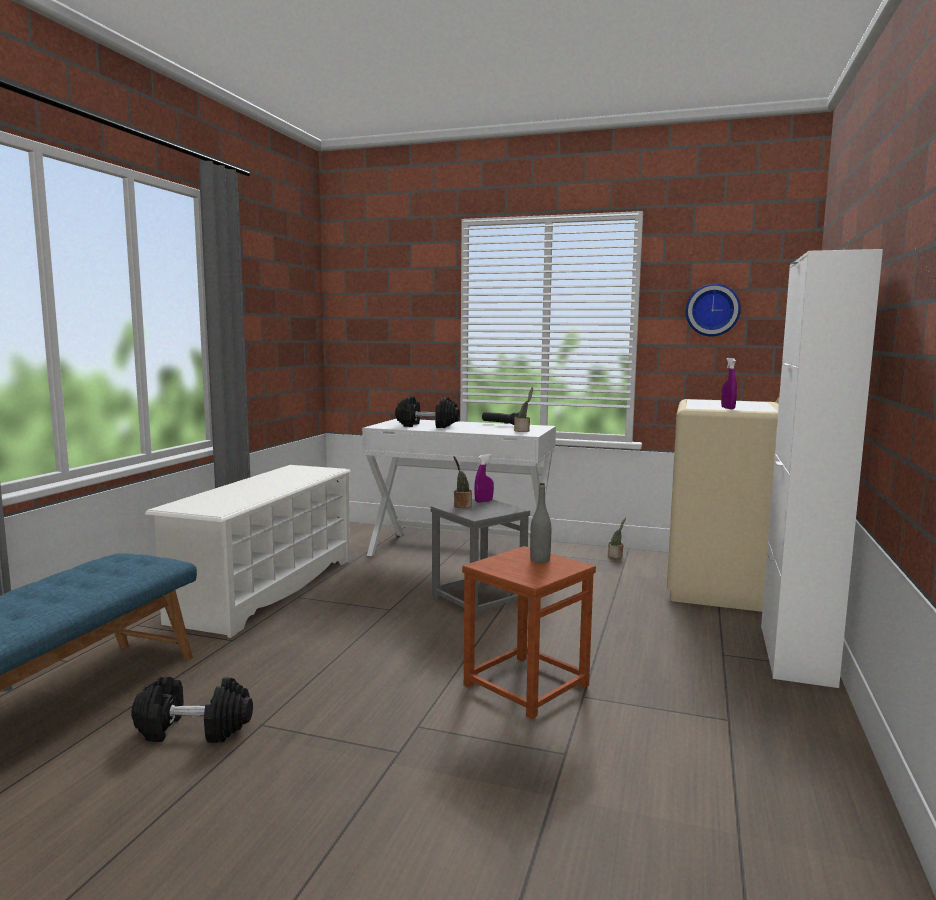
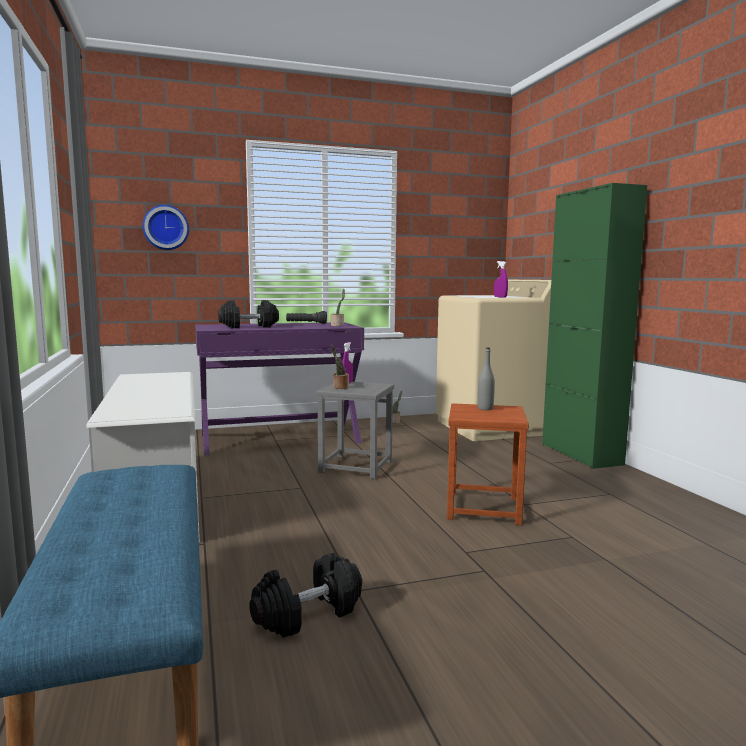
camera: 35 degrees left, 0 degrees up
white desk [362,419,556,556] -> purple desk [195,322,364,456]
wall clock [686,283,741,337] -> wall clock moved to [143,205,189,250]
white cabinet [761,249,883,688] -> green cabinet [542,183,647,469]

